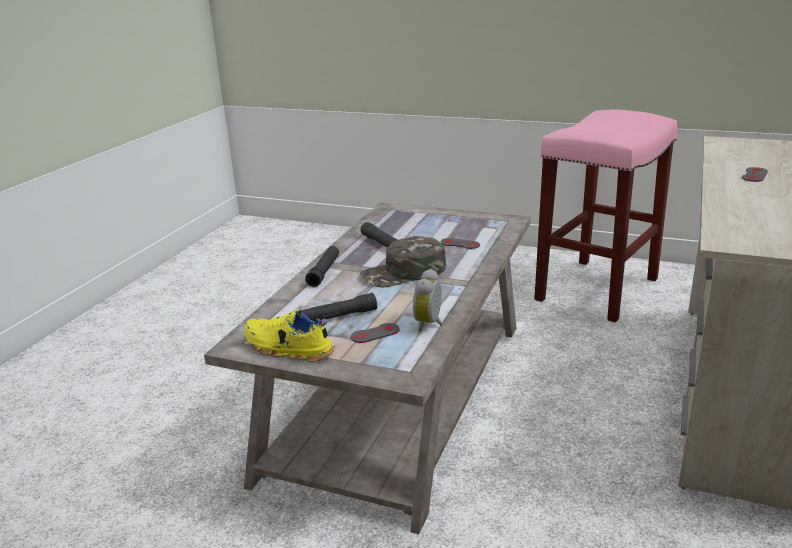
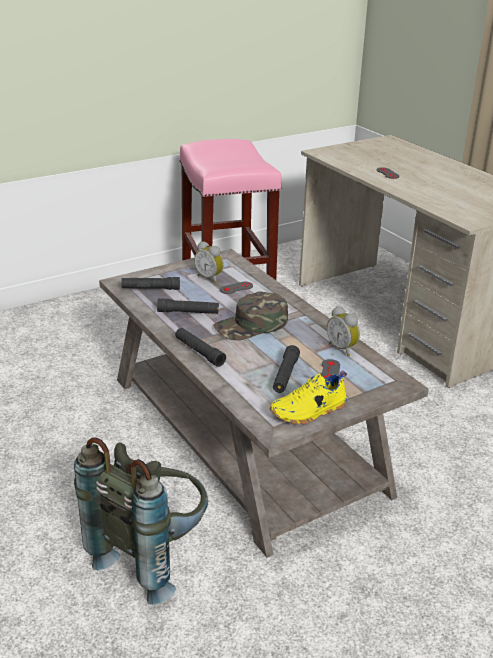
camera: 55 degrees left, 5 degrees up
green cap [360,236,446,287] -> green cap turned 45 degrees clockwise [214,291,288,341]
none -> grey backpack [74,437,208,605]
none -> black flashlight [121,277,180,290]
none -> alarm clock [194,241,224,283]

